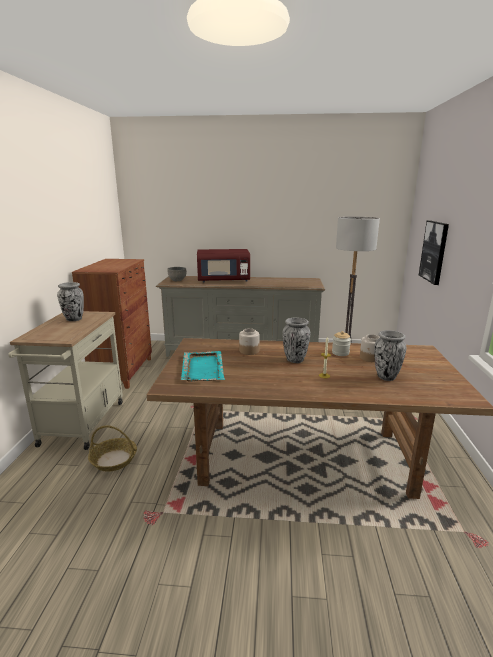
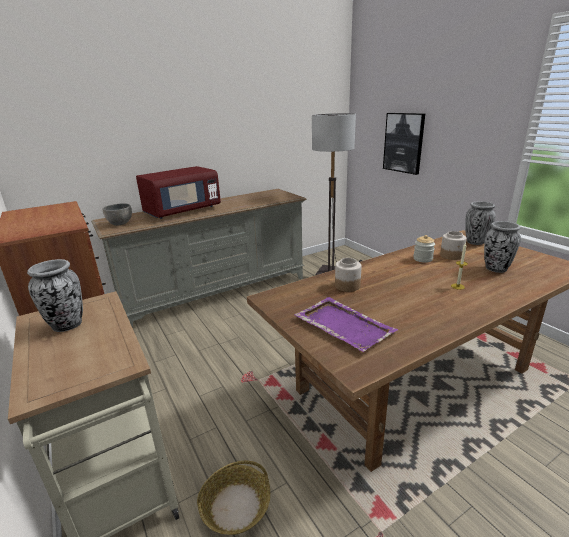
camera: 35 degrees left, 5 degrees up
turquoise tray [181,351,225,382] -> purple tray [294,297,398,352]
vase [283,317,310,363] -> vase moved to [465,201,496,245]

